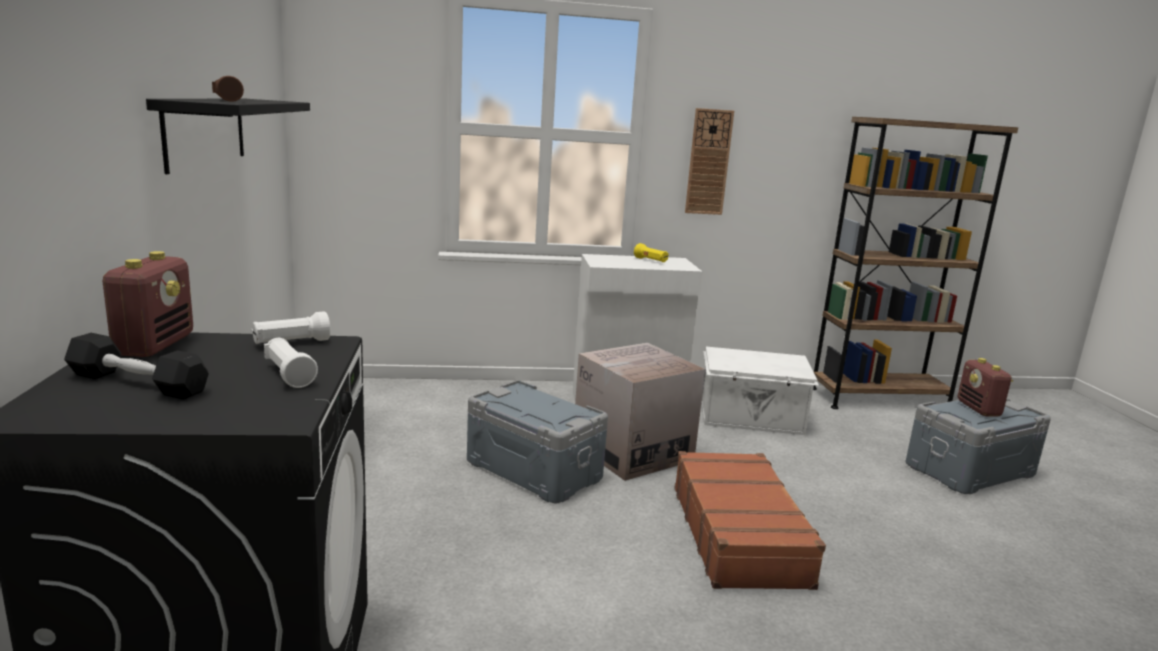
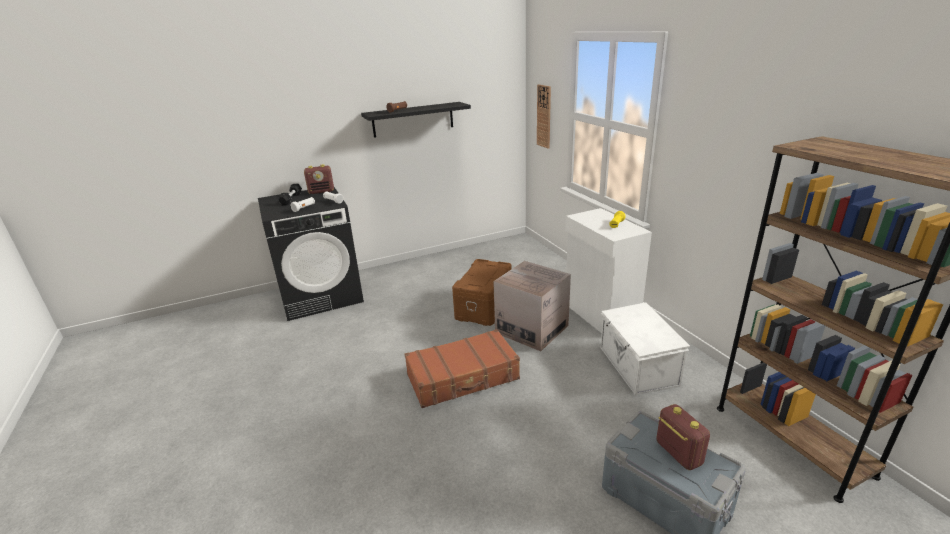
camera: 75 degrees right, 10 degrees up
grey storage box [467,380,608,504] -> brown storage box [452,259,512,326]
wall clock [685,108,734,215] -> wall clock moved to [537,84,551,149]
radio [958,358,1013,417] -> radio turned 90 degrees clockwise [656,404,710,470]

